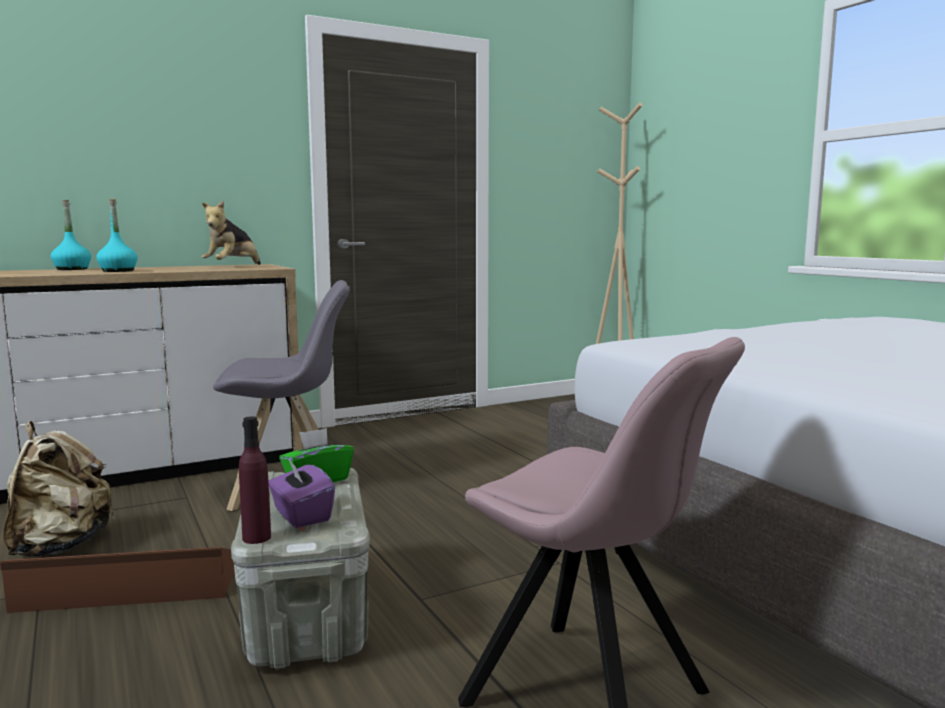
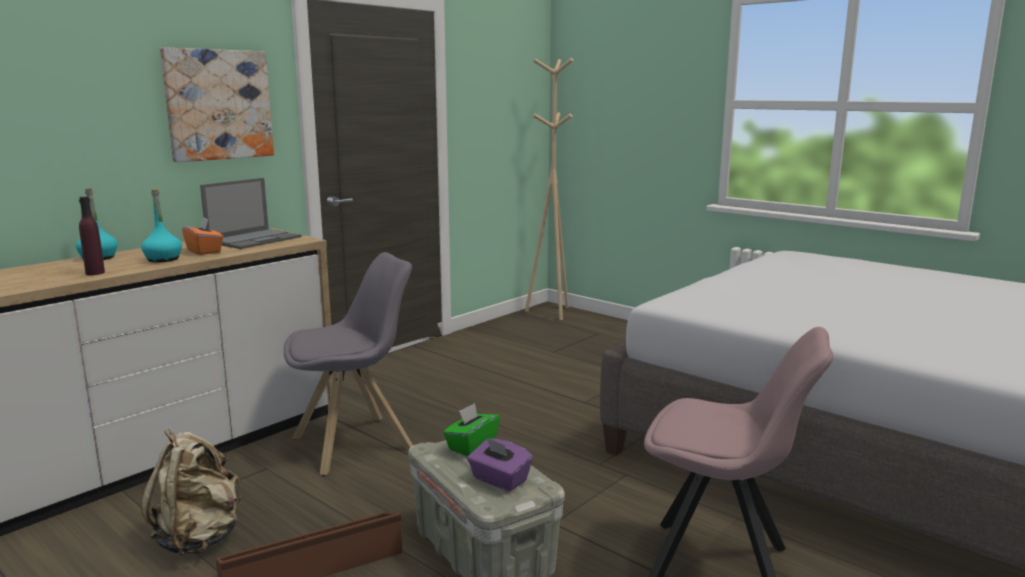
camera: 20 degrees left, 5 degrees up
plush toy [201,201,261,265] -> laptop [200,178,302,249]
purple bottle [239,416,271,544] -> purple bottle moved to [79,197,105,275]
none -> picture [160,47,274,162]
none -> orange tissue box [182,217,223,255]

